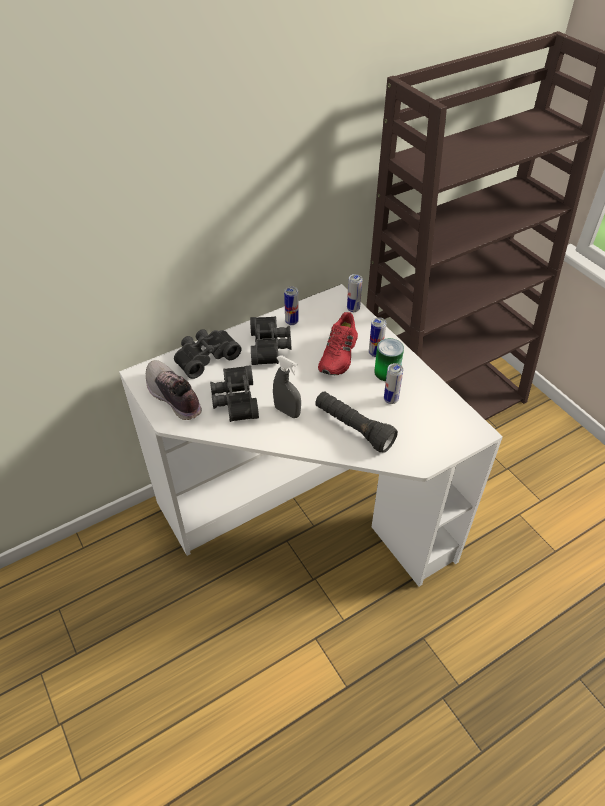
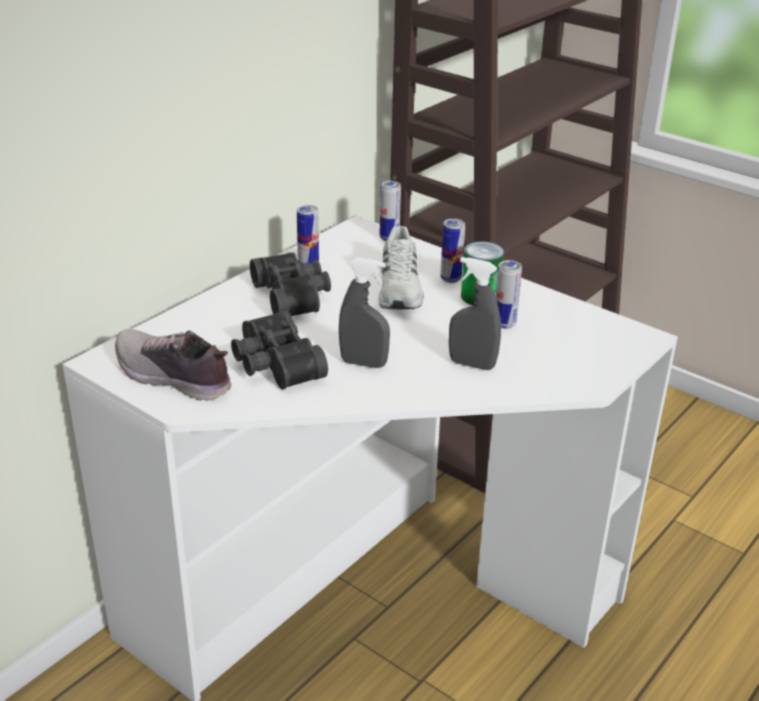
camera: 20 degrees left, 15 degrees down
black binoculars [174,329,242,379] -> none
black flashlight [315,391,398,453] -> grey spray bottle [449,257,501,370]
red shoe [318,312,358,375] -> white shoe [378,226,424,309]

